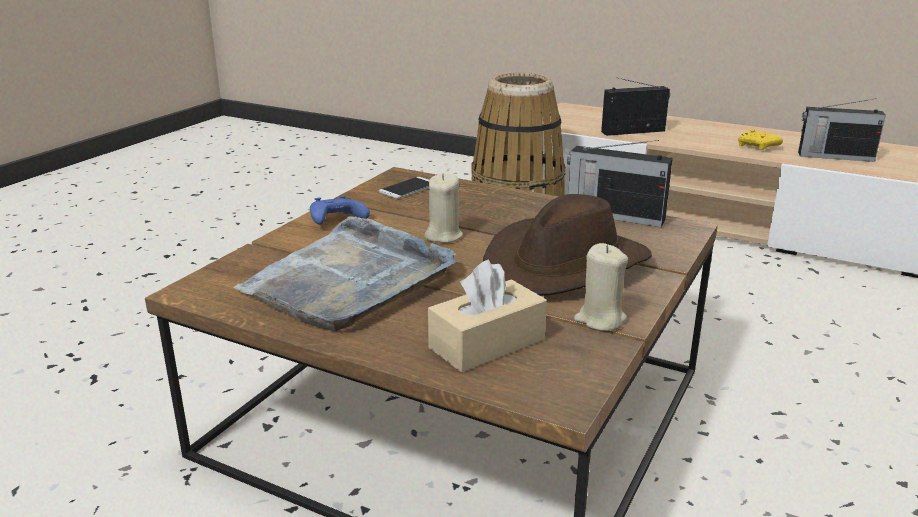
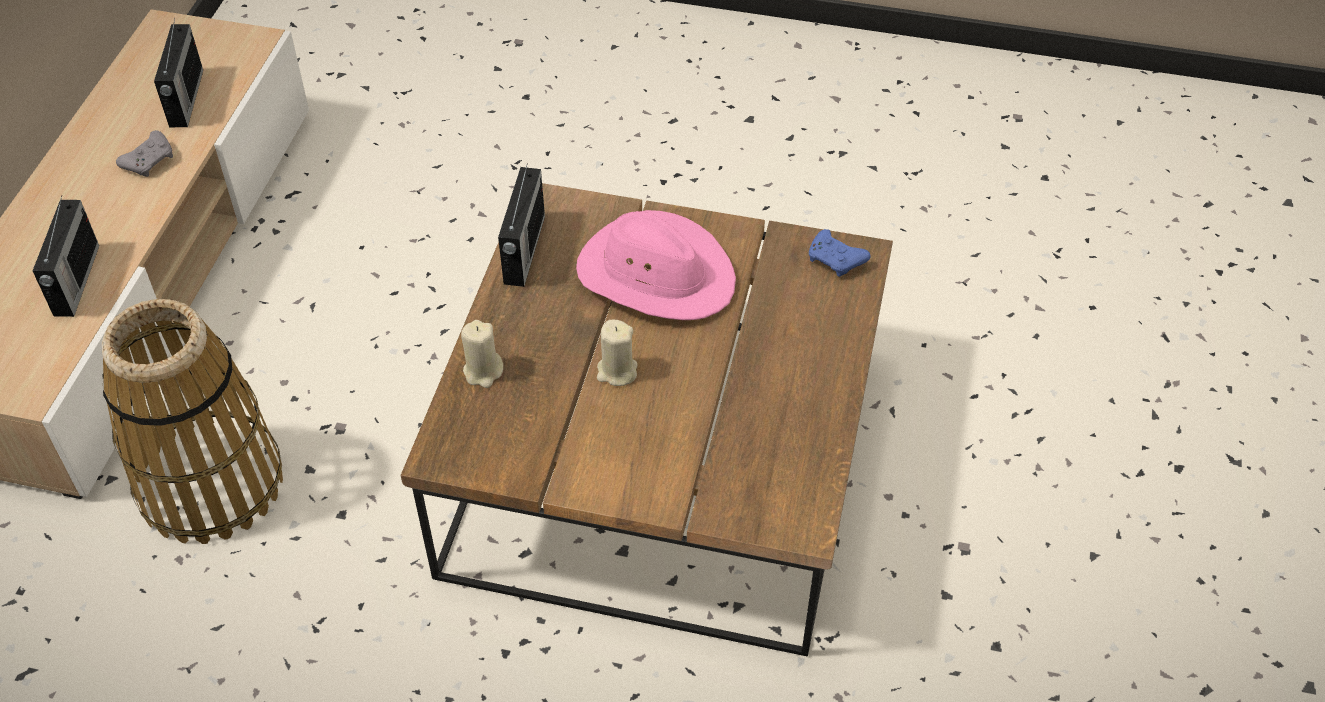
camera: 105 degrees left, 25 degrees up
grey tray [233,216,456,332] -> none
blue game controller [310,196,370,225] -> blue game controller moved to [809,229,871,277]
phone [379,177,429,199] -> none
beige tissue box [428,259,547,373] -> none
brown hat [483,194,652,296] -> pink hat [576,210,736,320]
beige candle [574,243,628,331] -> beige candle moved to [461,320,503,388]
radio [601,77,670,136] -> radio turned 150 degrees counterclockwise [33,195,99,317]
yellow game controller [738,129,783,150] -> grey game controller [116,130,173,177]

